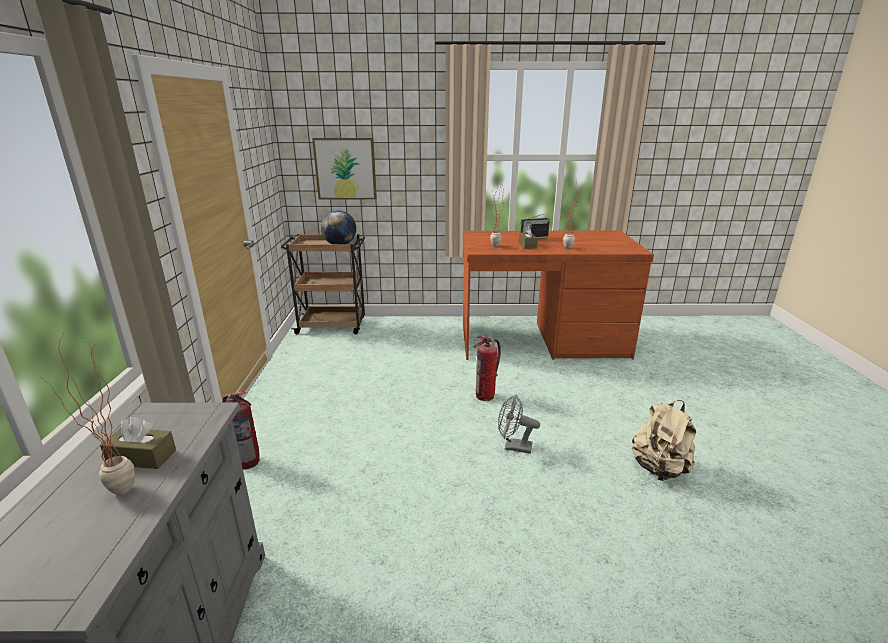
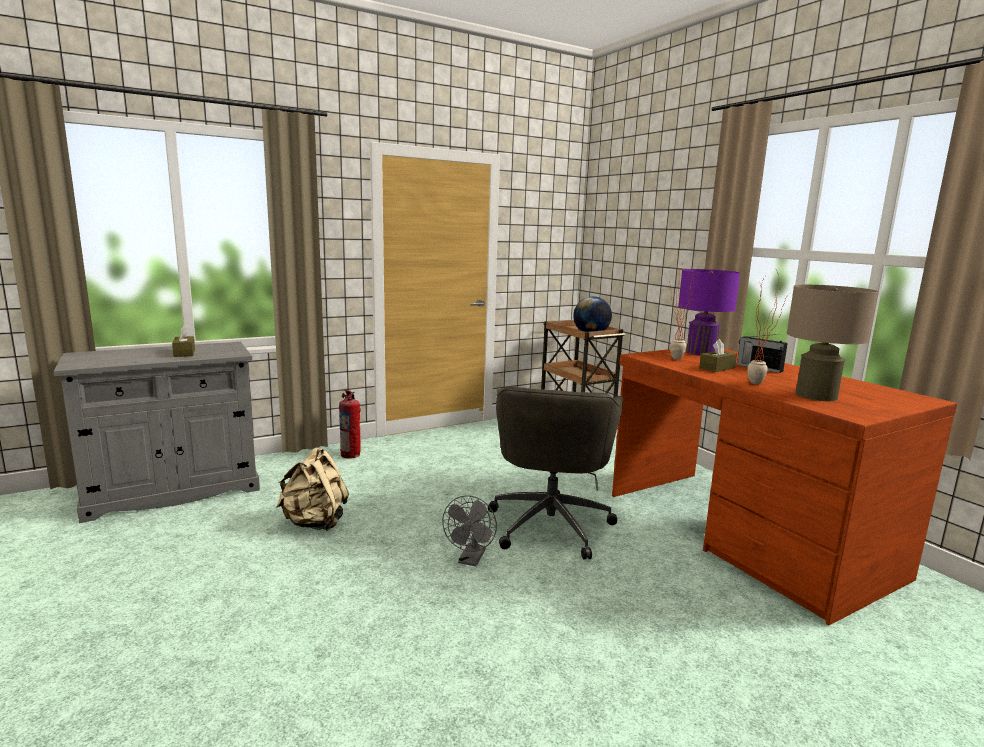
camera: 60 degrees right, 10 degrees down
potted plant [43,333,135,495] -> none
picture [312,138,377,199] -> none
fire extinguisher [473,336,501,401] -> grey office chair [488,386,623,560]
grey fan [498,395,540,454] -> grey fan turned 150 degrees counterclockwise [442,496,497,566]
beige backpack [632,400,696,481] -> beige backpack moved to [276,447,349,531]
none -> purple table lamp [678,269,740,356]
none -> beige table lamp [787,285,878,401]

